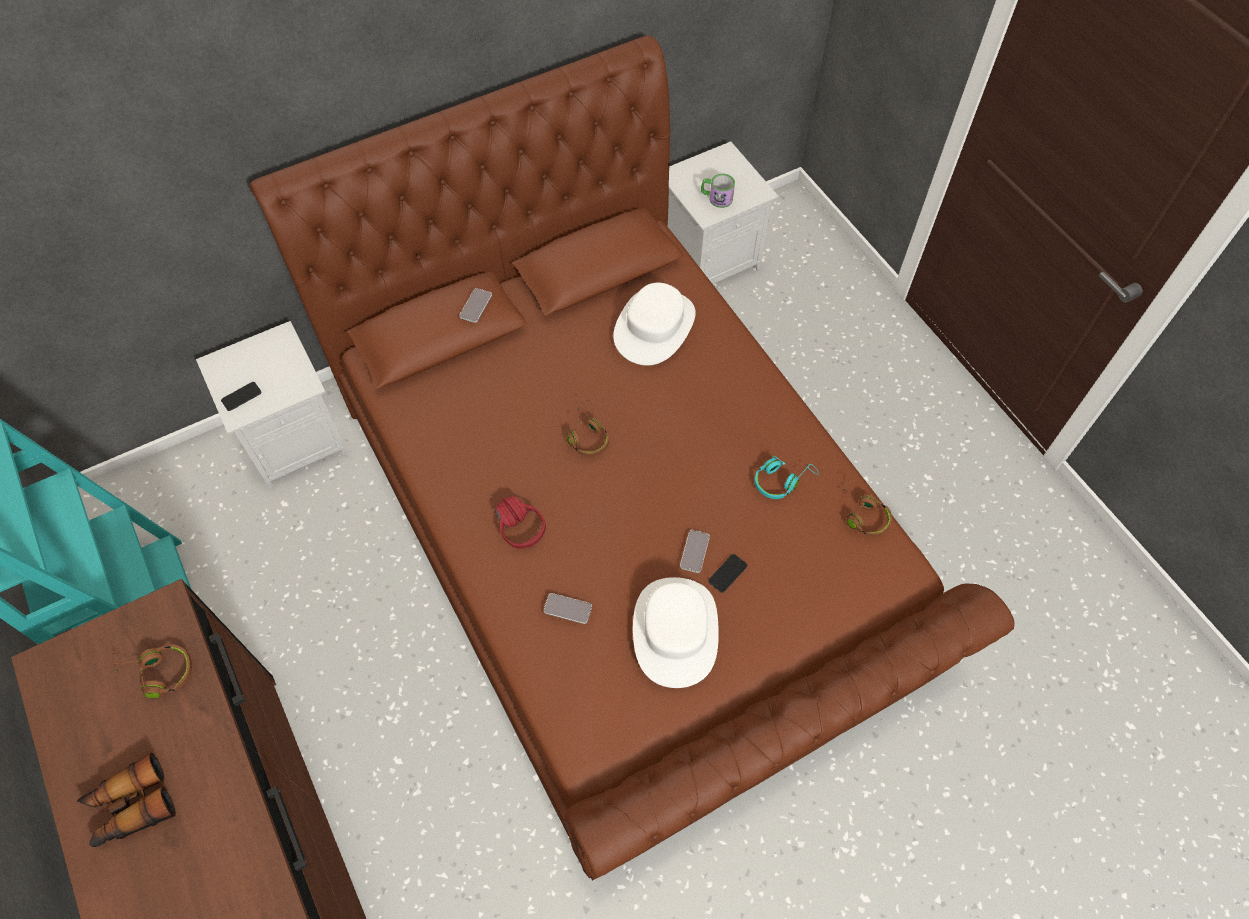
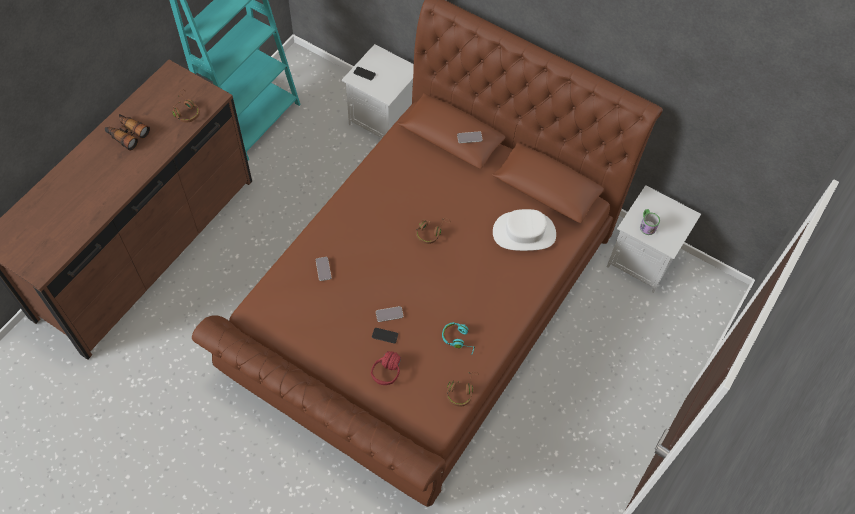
camera: 60 degrees right, 0 degrees up
red headphones [495,496,546,549] -> red headphones moved to [371,351,401,385]
white hat [633,577,719,688] -> none

